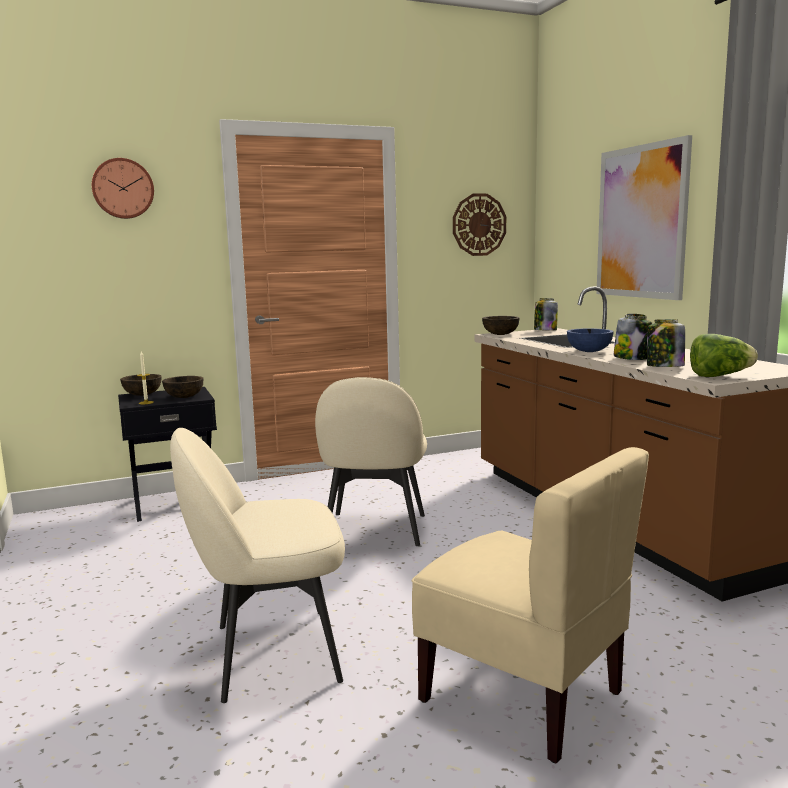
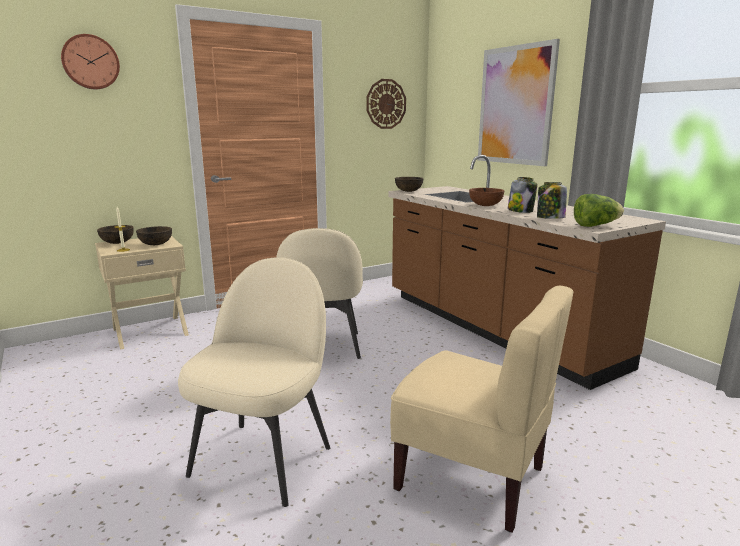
camera: 10 degrees left, 5 degrees up
black nightstand [118,387,217,522] -> beige nightstand [95,236,189,350]
beige chair [170,428,345,703] -> beige chair turned 135 degrees clockwise [178,257,331,507]
jar [534,298,558,331] -> none
blue bowl [567,328,614,352] -> brown bowl [469,188,505,206]

